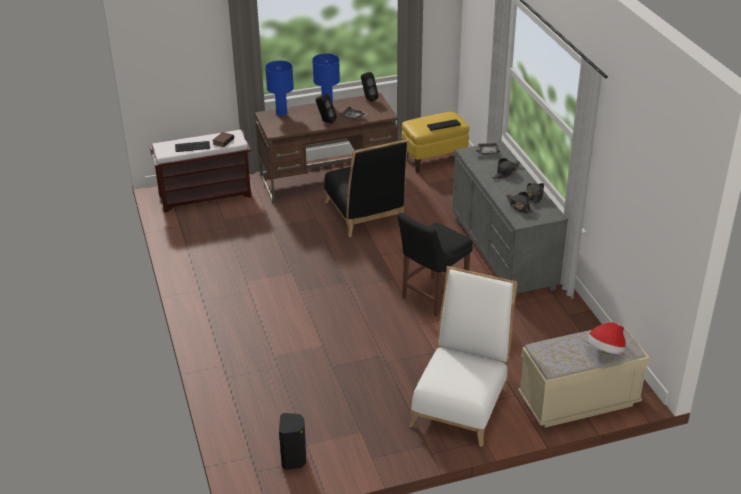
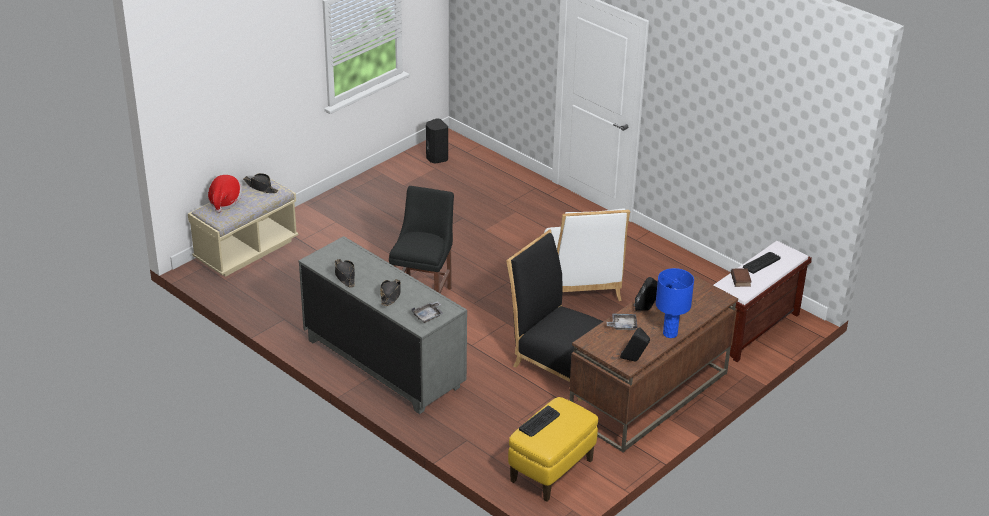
camera: 150 degrees right, 0 degrees up
blue table lamp [265,61,294,116] -> none
white chair [409,266,518,447] -> white chair moved to [544,208,630,301]
black hat [506,192,535,214] -> black hat moved to [243,173,278,193]

